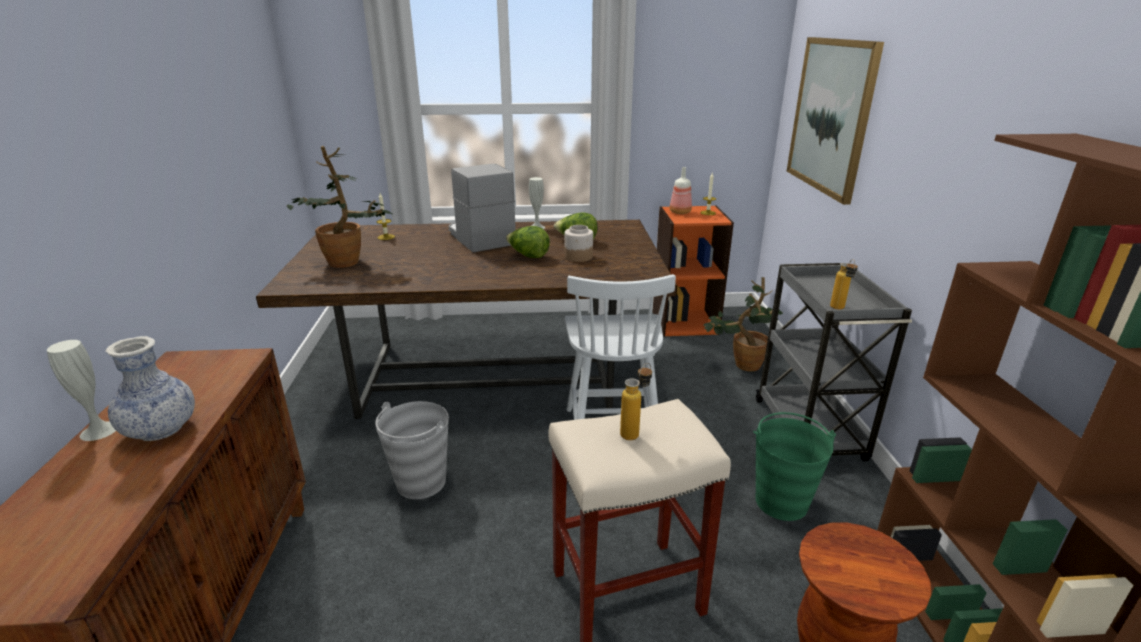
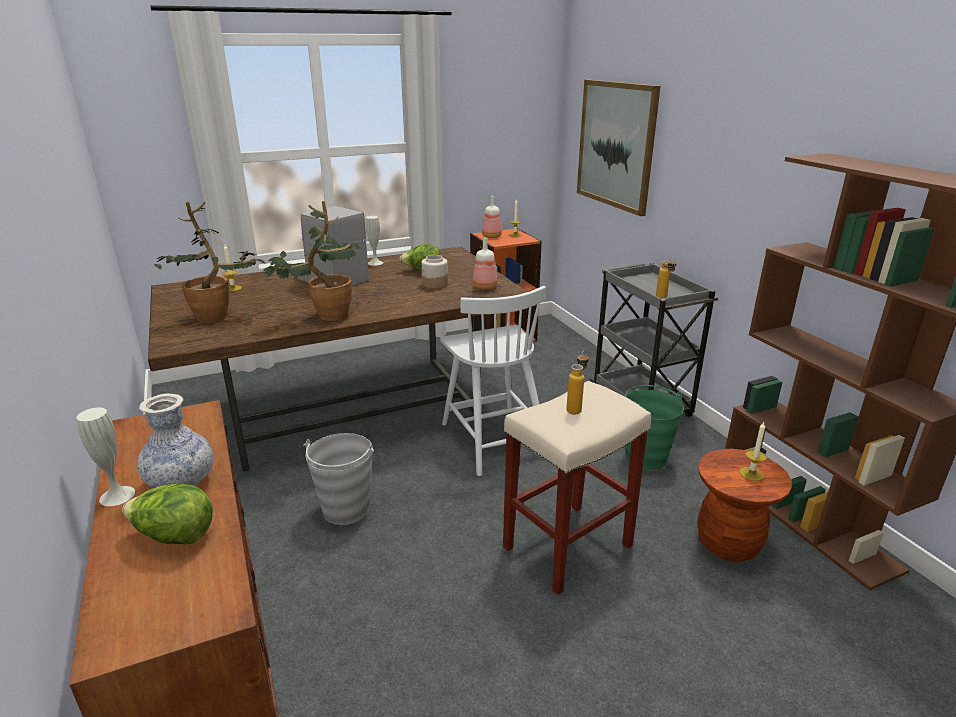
camera: 20 degrees left, 0 degrees up
lettuce [506,226,550,258] -> lettuce moved to [122,484,213,544]
potted plant [703,277,783,371] -> potted plant moved to [263,201,361,321]
none -> bottle [473,237,497,290]
none -> candle [740,422,766,481]

